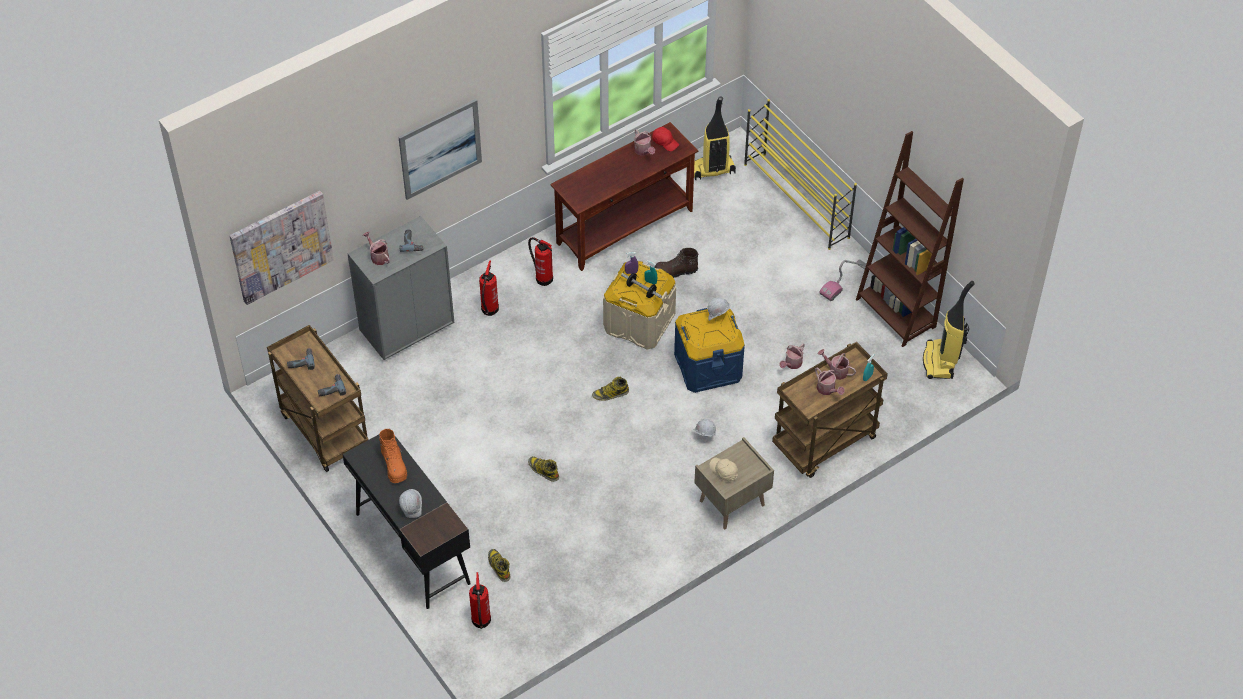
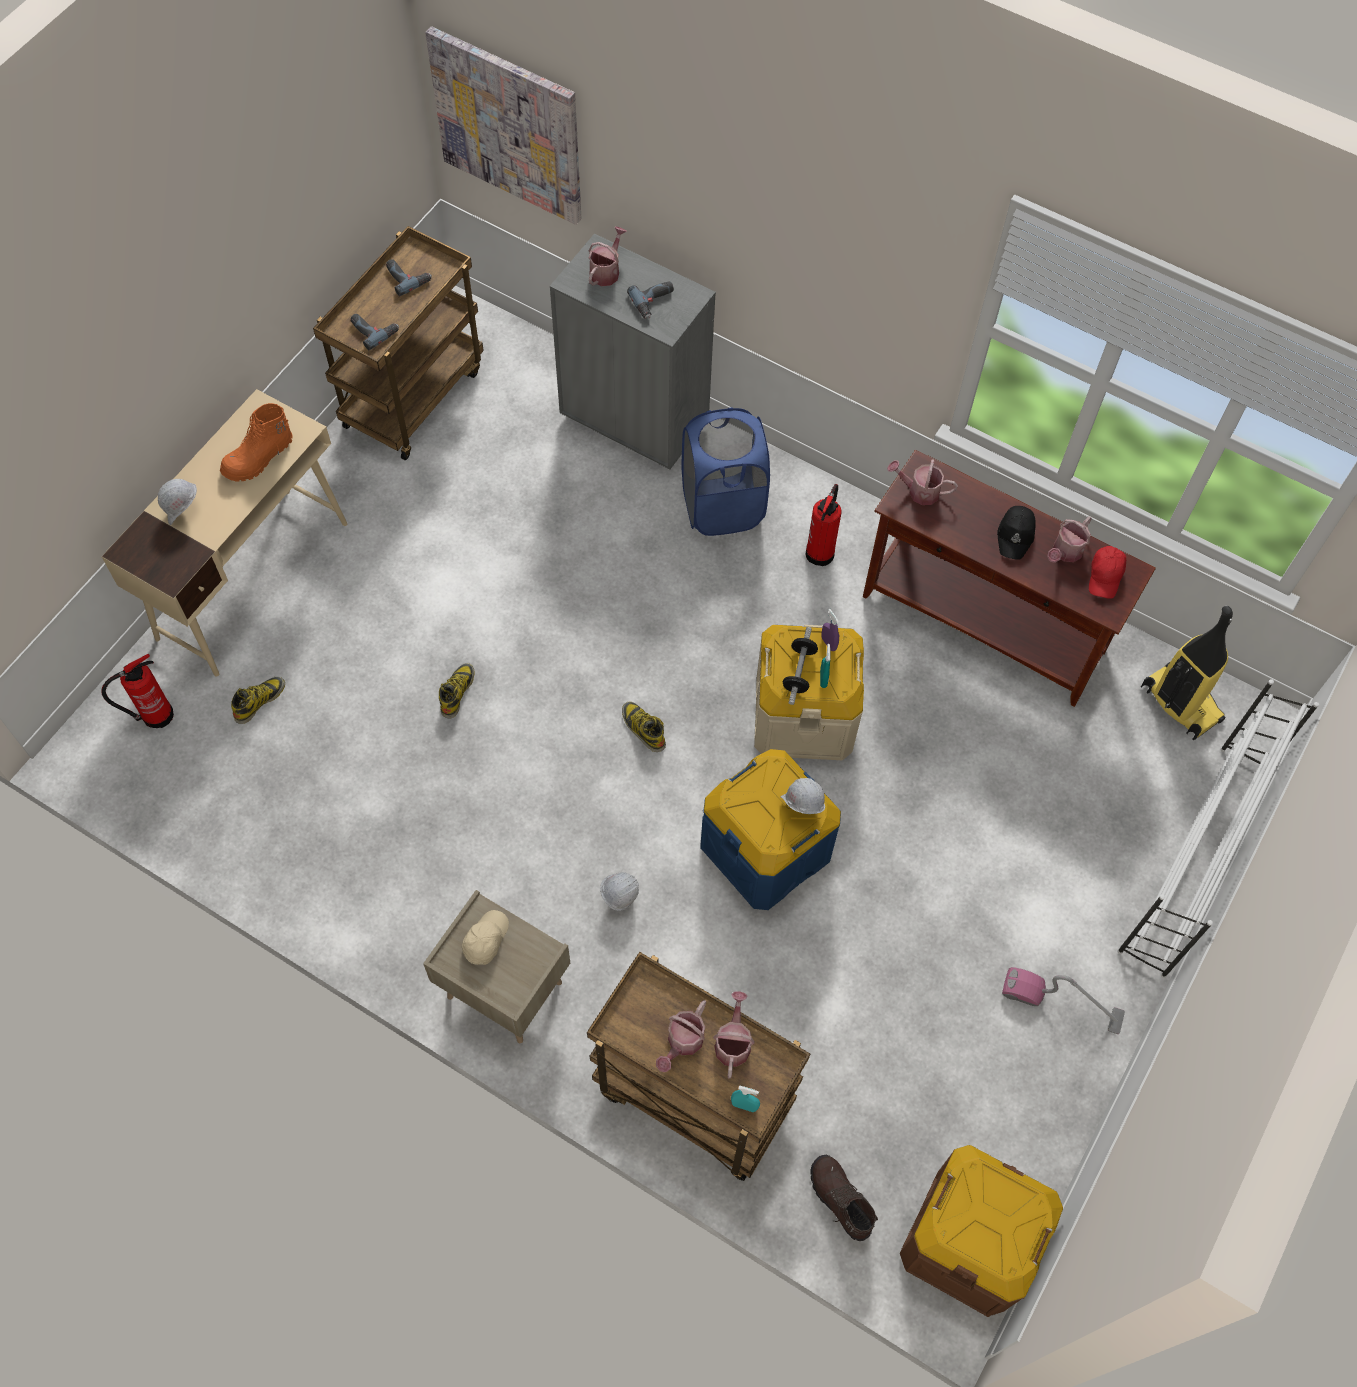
camera: 65 degrees right, 10 degrees up
black desk [342,435,471,609] -> beige desk [101,389,347,677]
picture [398,99,482,200] -> none
fire extinguisher [479,260,499,316] -> blue laundry basket [681,407,770,536]
brown boot [654,248,698,278] -> brown boot moved to [810,1155,878,1241]
yellow shoe rack [744,99,857,250] -> white shoe rack [1117,679,1319,978]
watering can [779,344,805,369] -> watering can moved to [887,459,958,505]
brown bookcase [856,131,964,347] -> none
vacuum cleaner [923,281,975,379] -> brown storage box [900,1145,1063,1317]
none -> black cap [997,506,1036,560]

